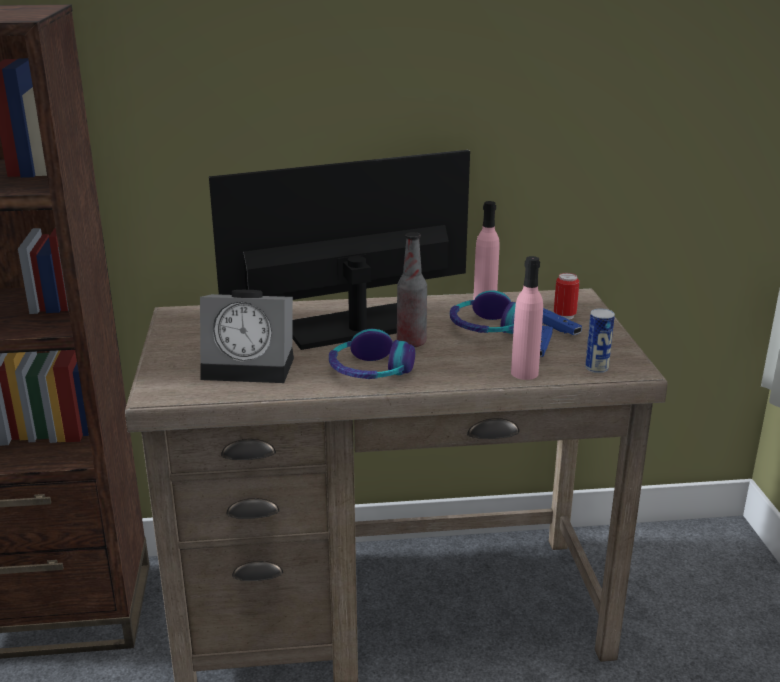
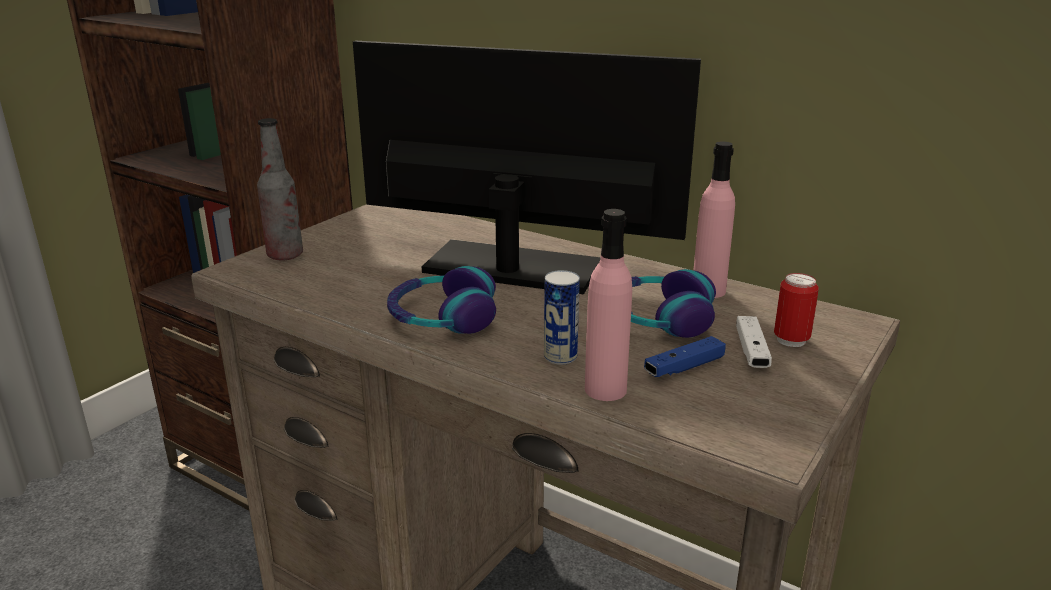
camera: 40 degrees right, 0 degrees up
alarm clock [200,290,294,383] -> none
bottle [397,232,427,347] -> bottle moved to [257,118,303,261]
blue game controller [542,308,582,335] -> white game controller [736,316,772,368]
can [585,308,615,373] -> can moved to [544,270,580,365]

